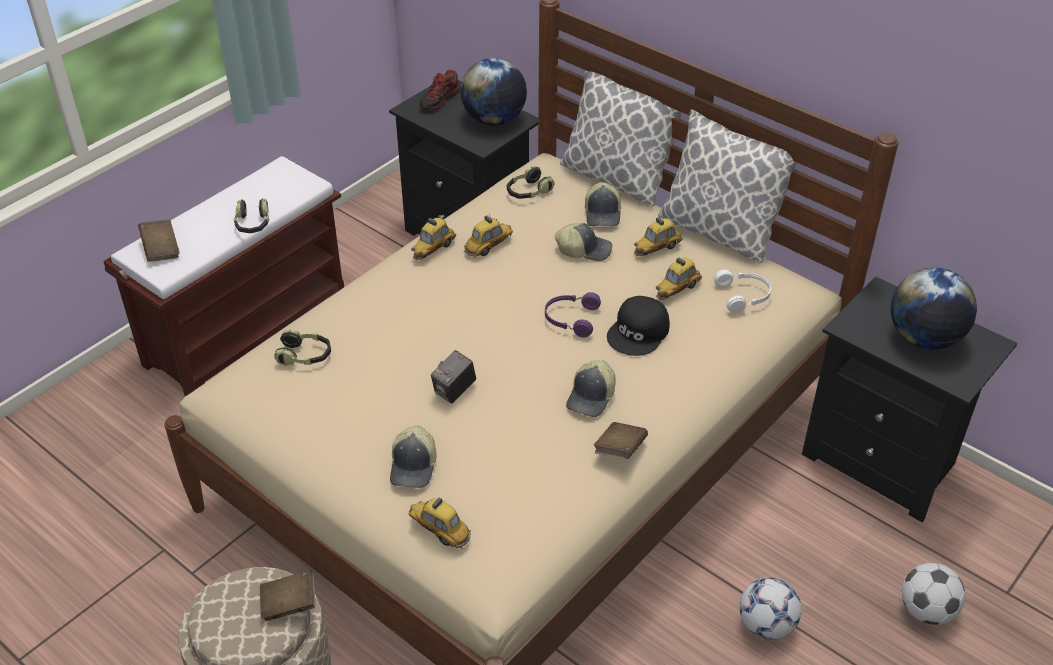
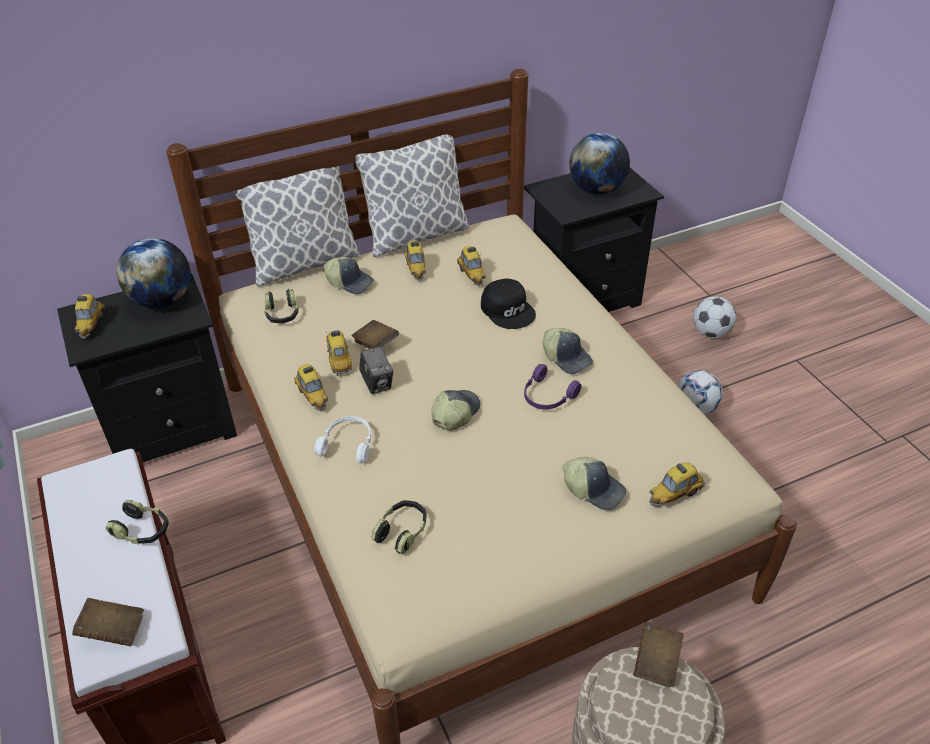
camera: 65 degrees left, 0 degrees up
shoe [419,70,461,110] -> toy car [75,294,105,338]
camera [431,350,476,404] -> camera moved to [359,346,393,394]
purple headphones [545,292,601,338] -> purple headphones moved to [524,364,581,409]
cap [555,223,612,261] -> cap moved to [432,390,480,431]
brown book [594,422,648,459] -> brown book moved to [351,320,399,349]
white headphones [714,269,771,313] -> white headphones moved to [315,416,371,463]

